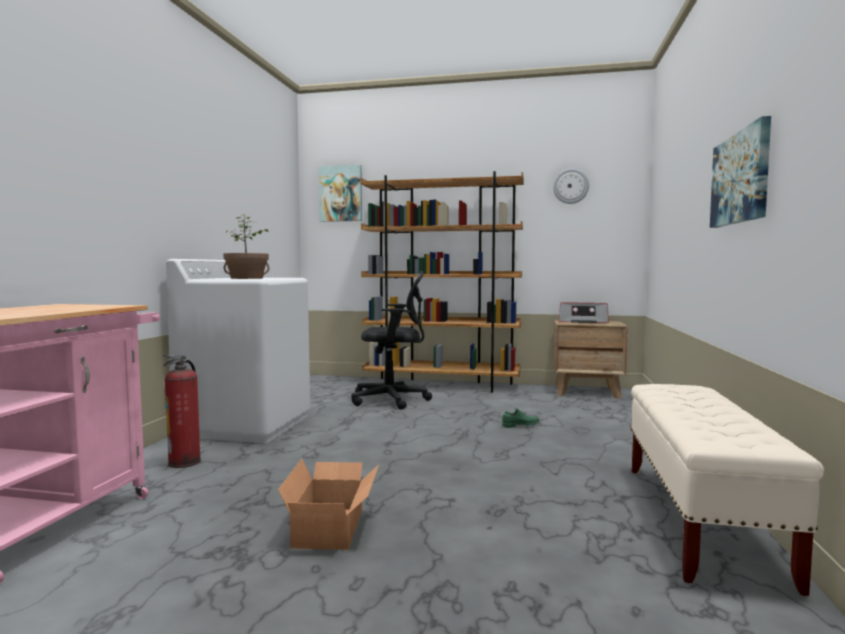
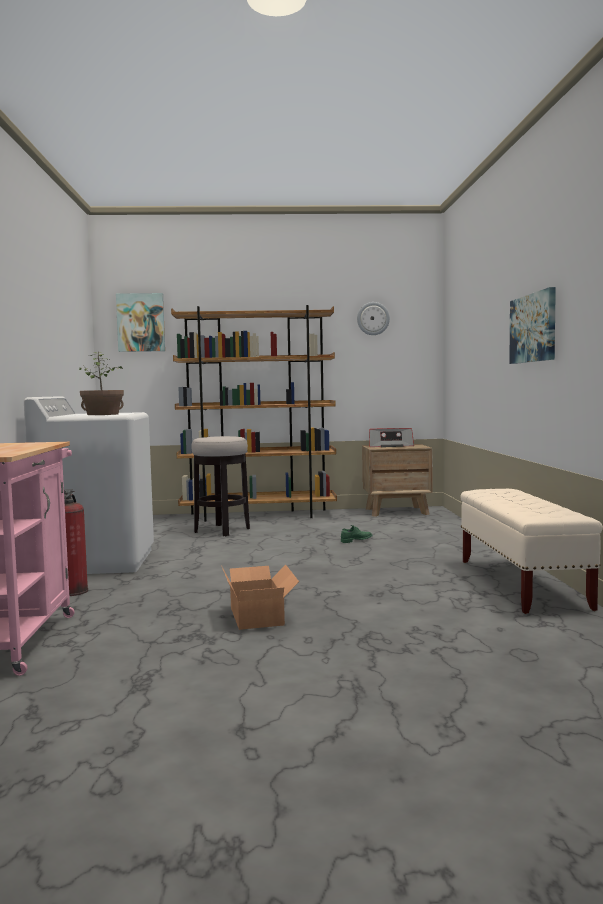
camera: 15 degrees left, 0 degrees up
black office chair [351,271,432,410] -> stool [191,436,250,536]

